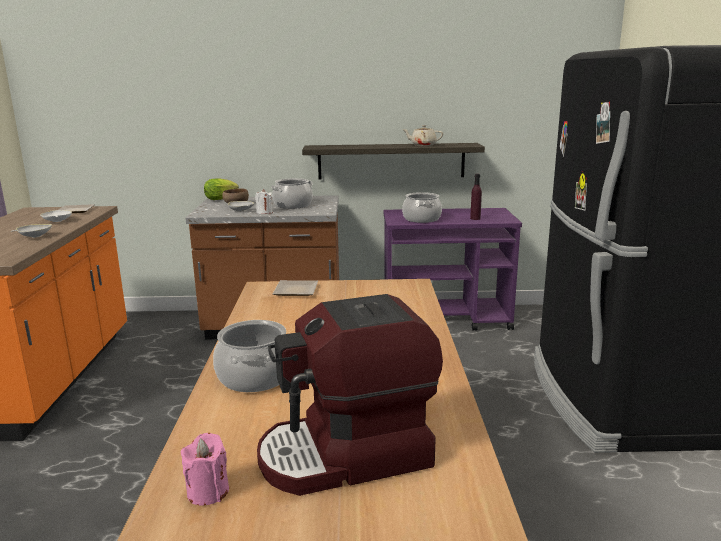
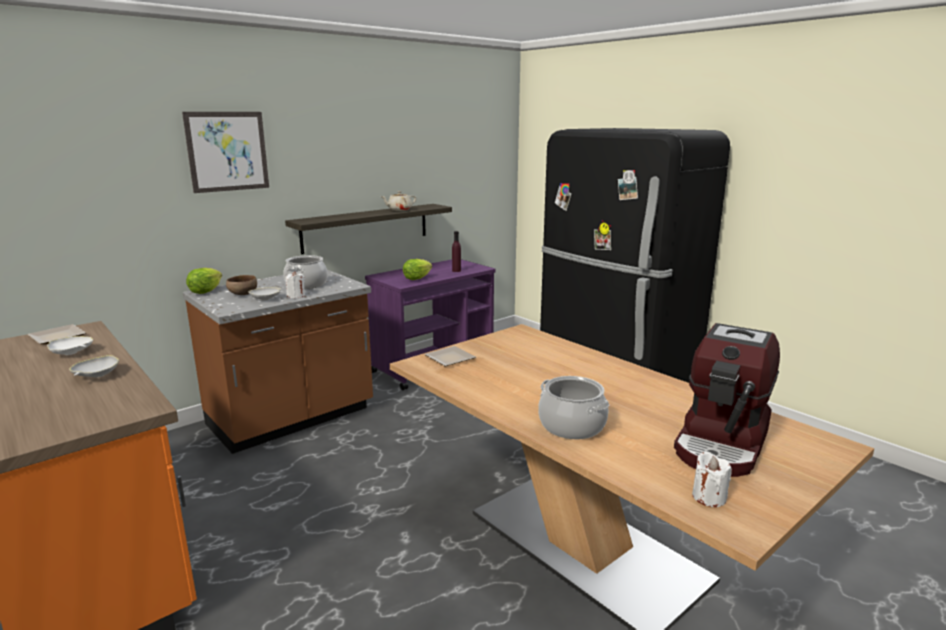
camera: 40 degrees left, 0 degrees up
pink candle [181,433,229,506] -> white candle [692,452,732,507]
cooking pot [402,192,442,223] -> lettuce [403,259,432,280]
none -> picture [182,112,269,193]

